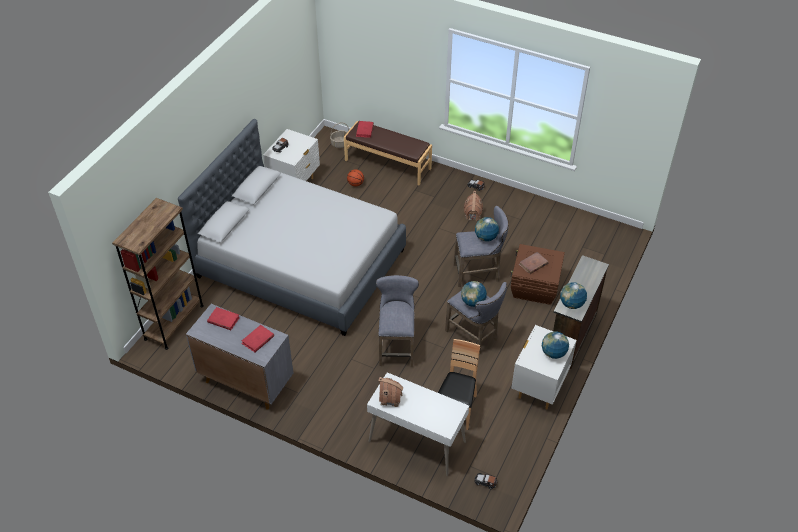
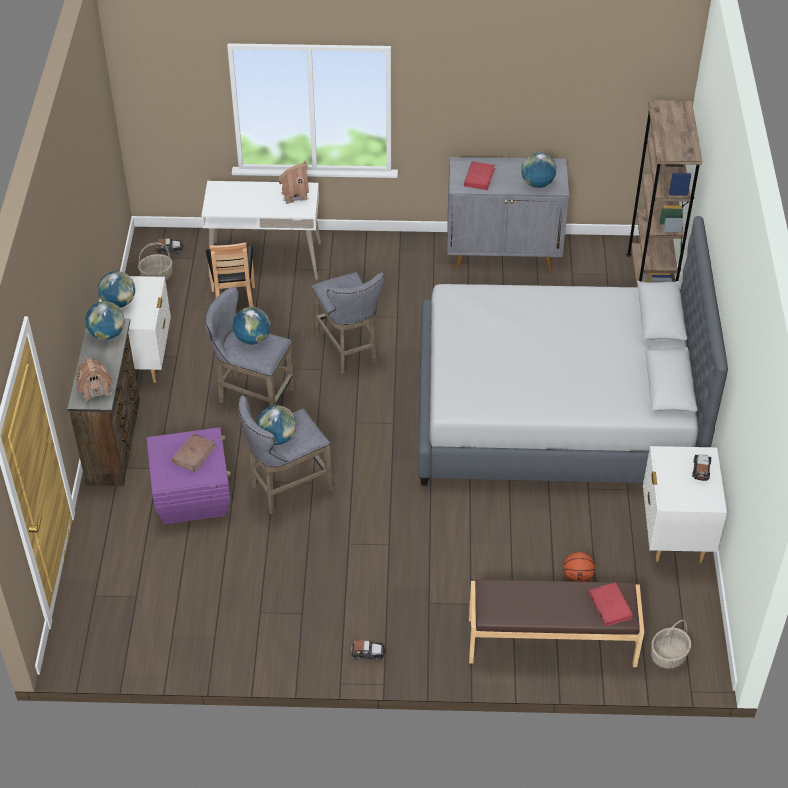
camera: 155 degrees right, 0 degrees up
red book [207,307,240,330] -> globe [521,152,556,188]
toy house [464,191,483,221] -> toy house moved to [76,357,113,401]
brown storage box [511,244,565,305] -> purple storage box [147,427,231,524]
none -> basket [138,243,172,281]

